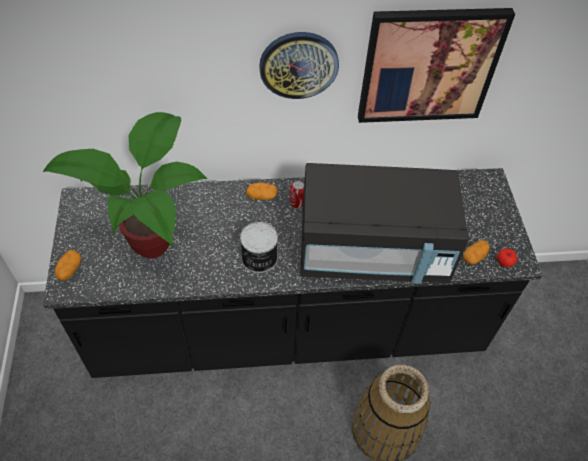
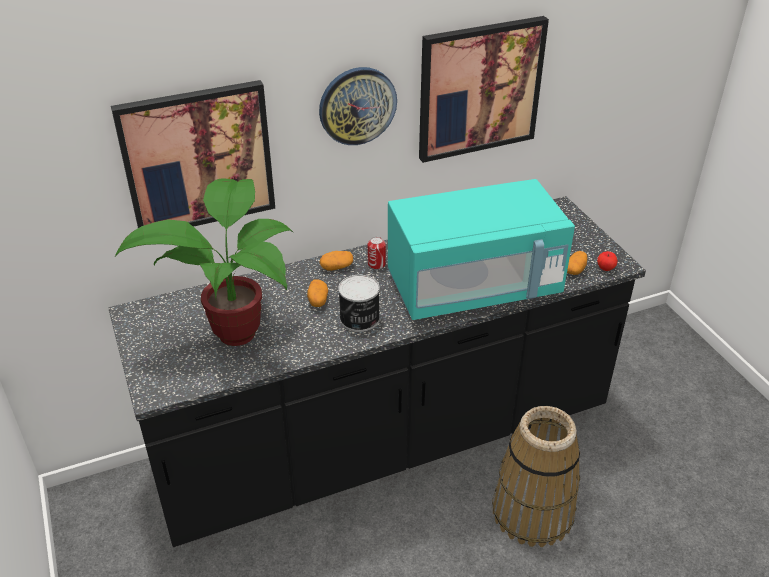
camera: 15 degrees left, 15 degrees down
potato [55,250,81,281] -> potato moved to [307,280,328,307]
black microwave [300,163,469,284] -> turquoise microwave [388,179,575,320]
none -> picture [111,80,275,228]

